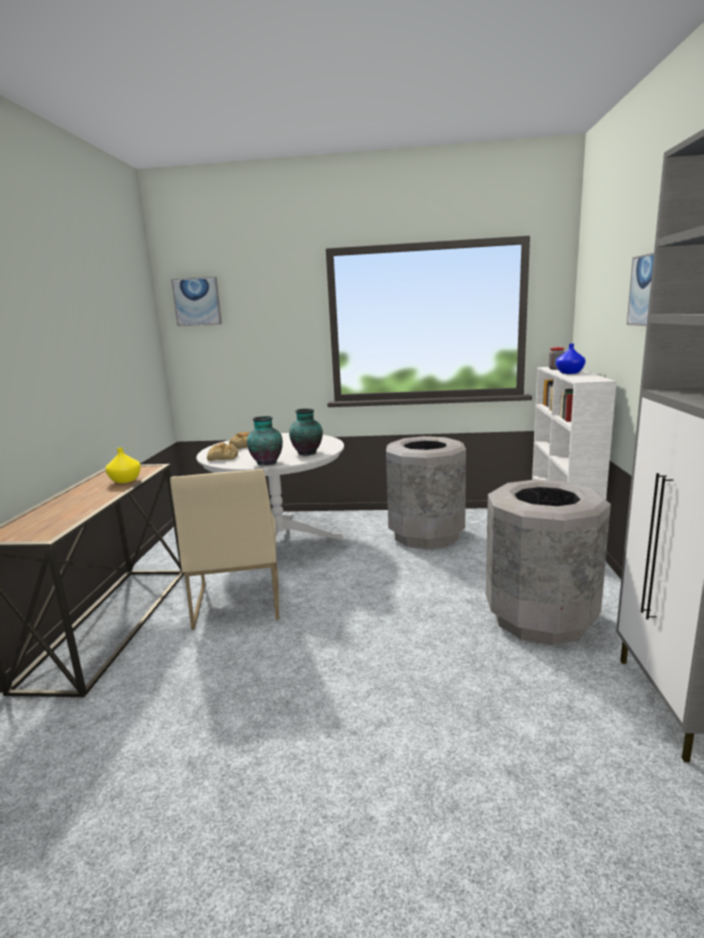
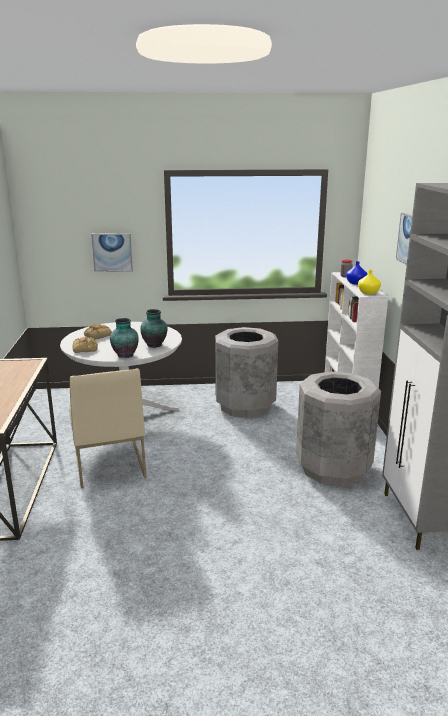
camera: 10 degrees left, 5 degrees up
yellow vase [105,447,141,483] -> yellow vase moved to [358,270,381,294]
picture [171,277,222,326] -> picture moved to [91,233,133,272]

